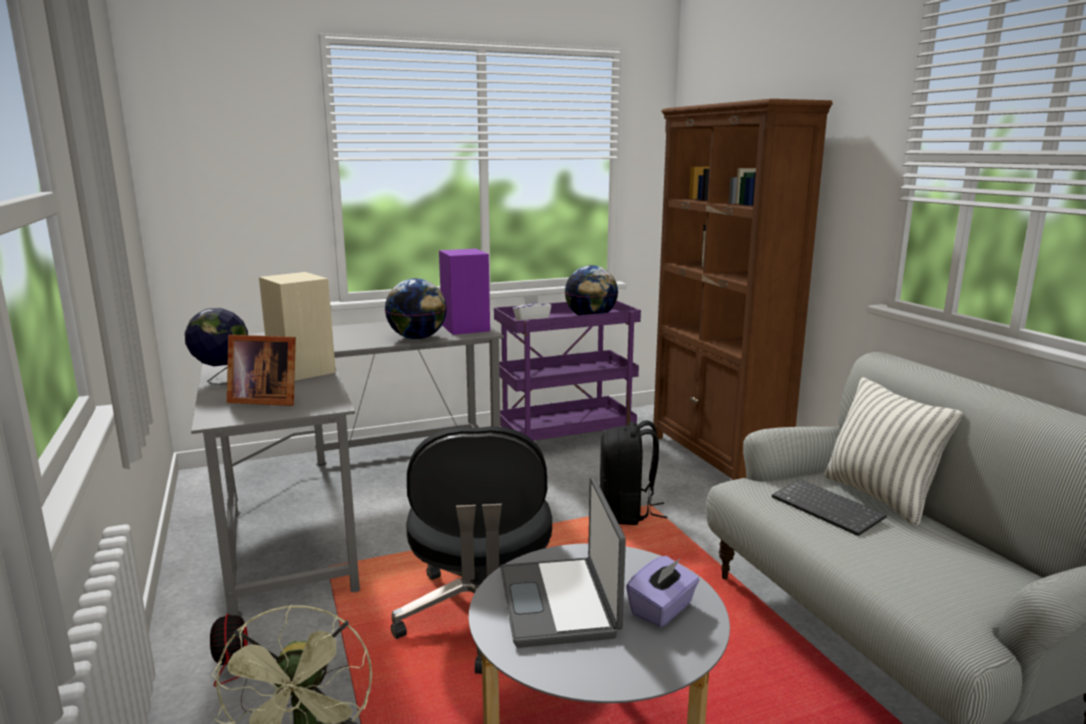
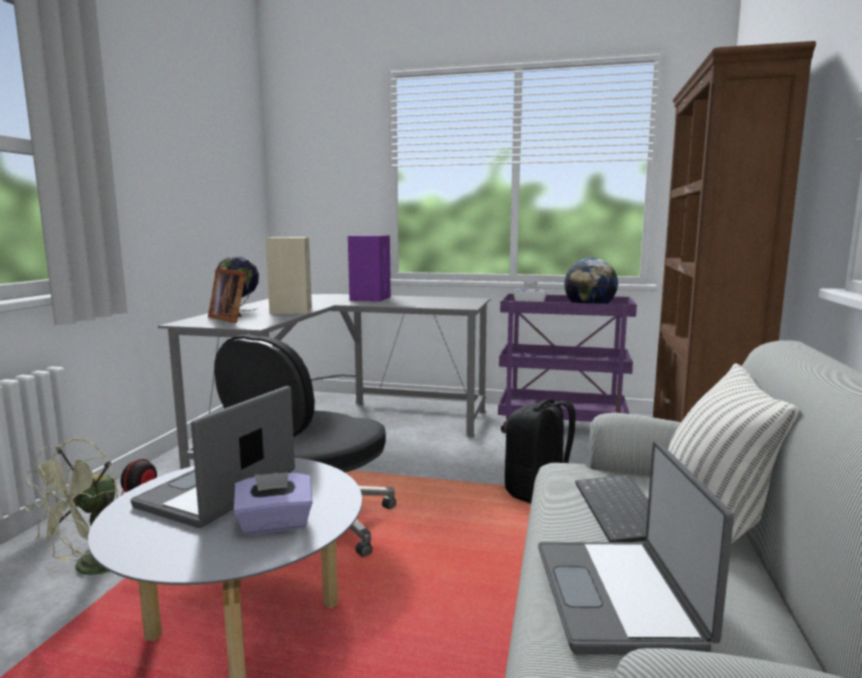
camera: 35 degrees right, 5 degrees down
globe [385,278,447,339] -> none
purple speaker [439,249,490,335] -> purple speaker moved to [348,235,391,302]
none -> laptop [538,442,734,655]

